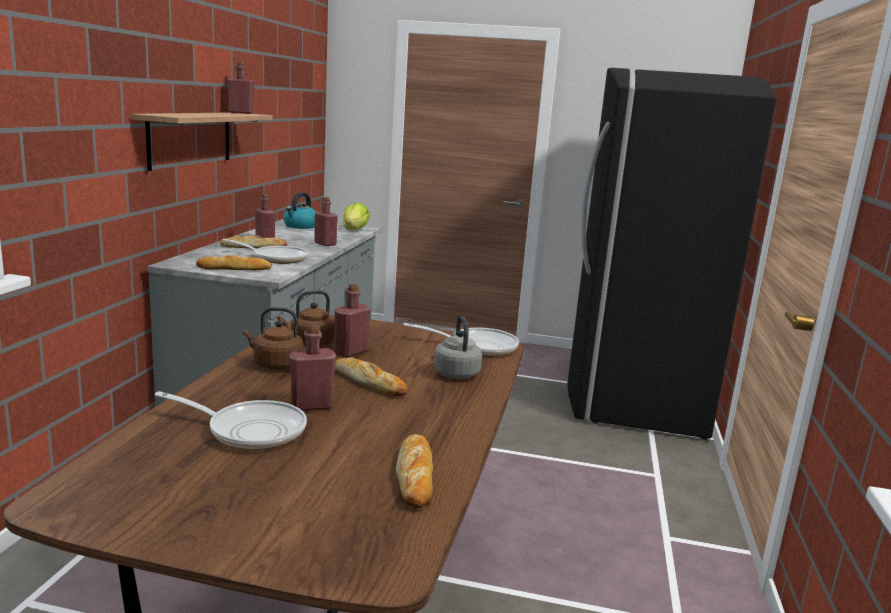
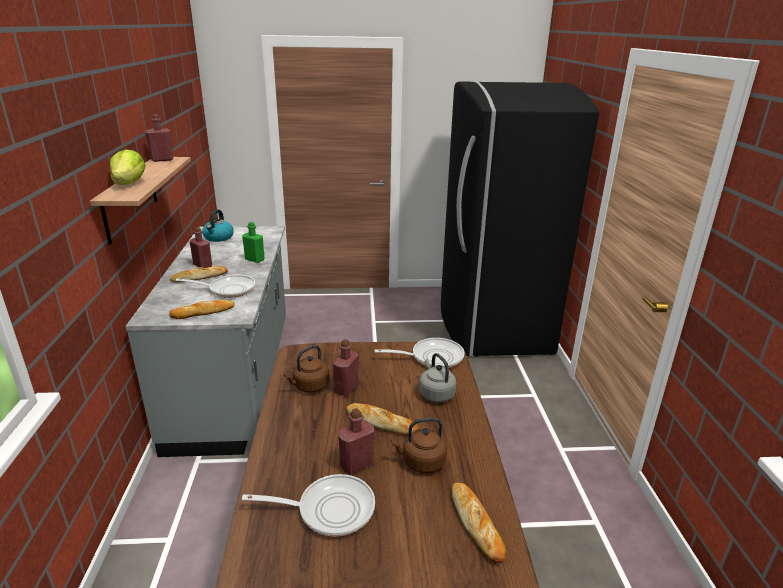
camera: 15 degrees left, 10 degrees up
brown kettle [243,307,303,370] -> brown kettle moved to [390,417,447,473]
red bottle [314,197,338,246] -> green bottle [242,222,265,263]
lettuce [343,203,370,230] -> lettuce moved to [110,149,146,185]

